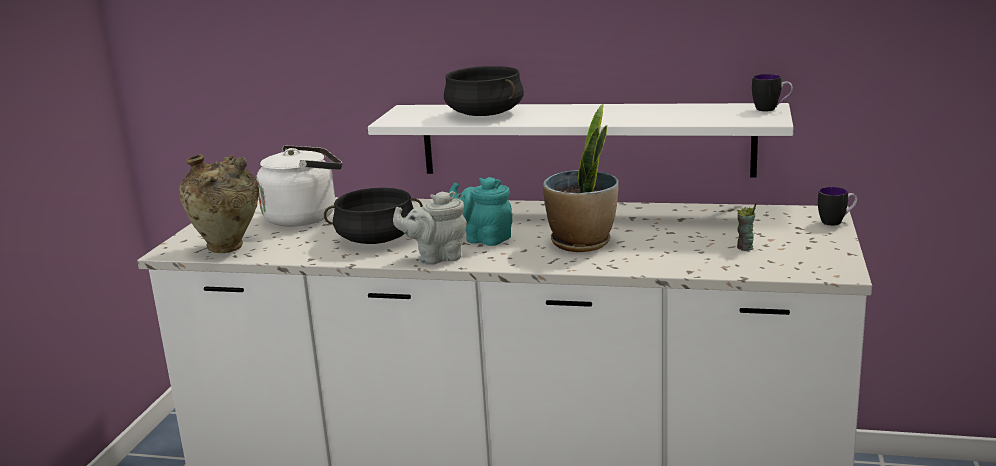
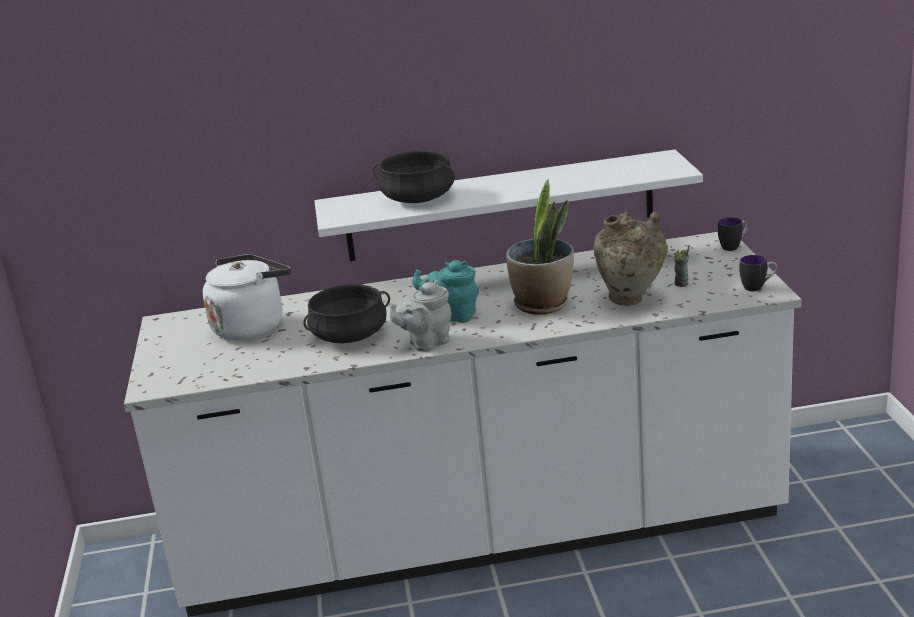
camera: 20 degrees left, 5 degrees up
beige vase [179,154,259,253] -> beige vase moved to [593,211,668,306]
mug [752,74,793,112] -> mug moved to [740,255,777,291]

